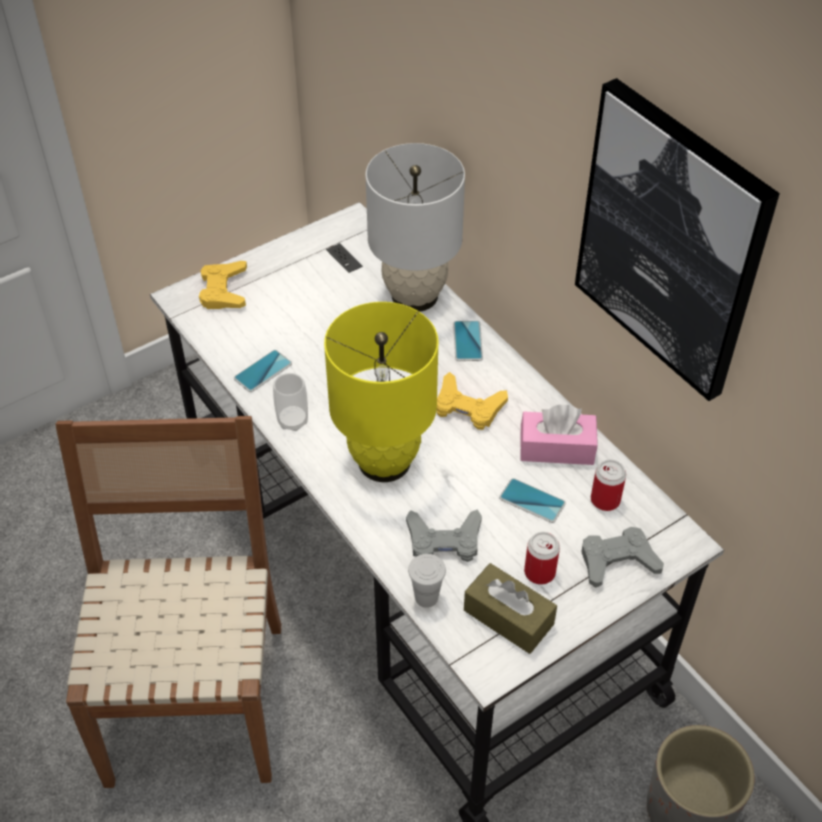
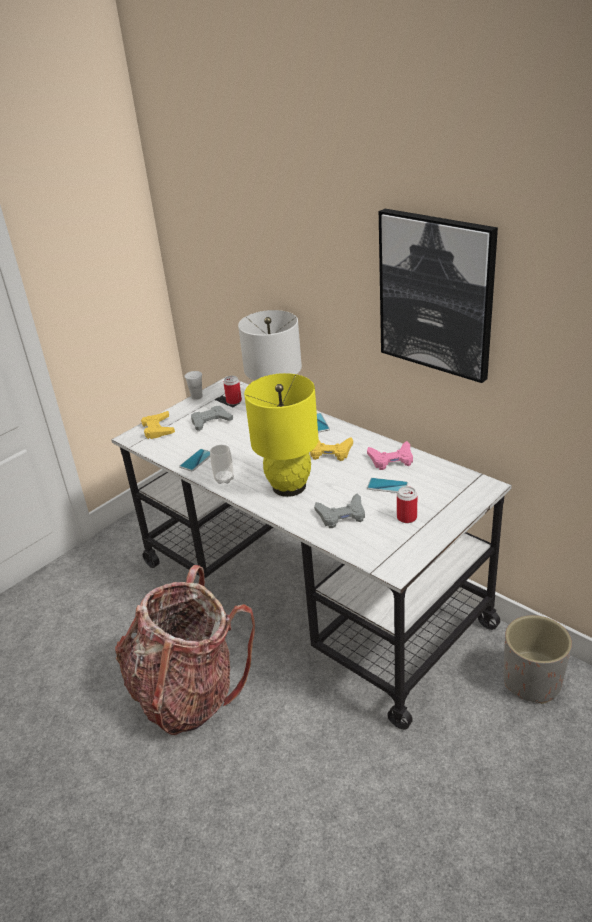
camera: 10 degrees left, 15 degrees down
chair [55,416,281,788] -> backpack [115,565,255,735]
white cup [408,554,446,608] -> white cup moved to [184,371,202,400]
brown tissue box [464,563,557,654] -> none
pink tissue box [520,405,598,465] -> pink game controller [367,441,413,470]
grey game controller [582,527,664,588] -> grey game controller moved to [191,406,233,431]
can [591,460,626,511] -> can moved to [223,376,242,405]

